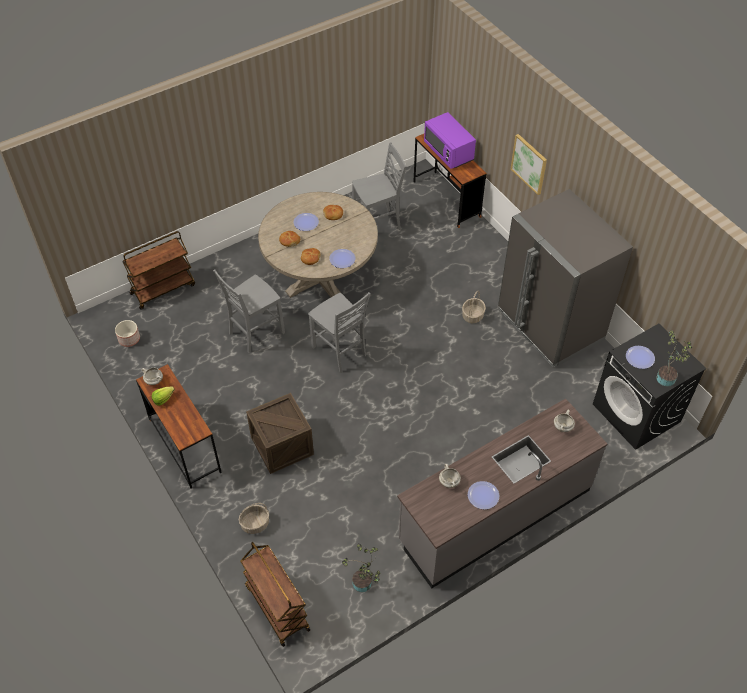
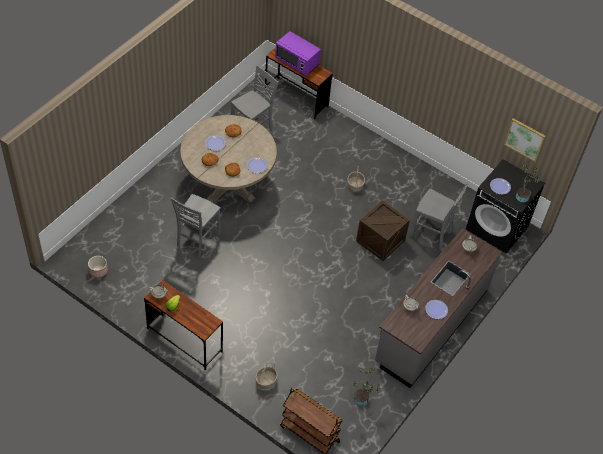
camera: 25 degrees left, 0 degrees up
brown cart [122,231,195,310] -> none
crate [246,393,314,474] -> crate moved to [356,200,410,261]
grey chair [308,292,370,373] -> grey chair moved to [410,183,469,249]
grey fridge [498,189,633,367] -> none
picture [511,134,547,195] -> picture moved to [504,118,546,162]

